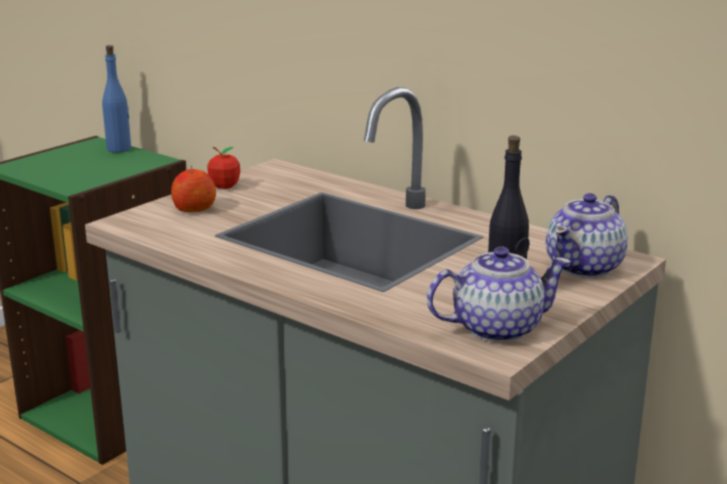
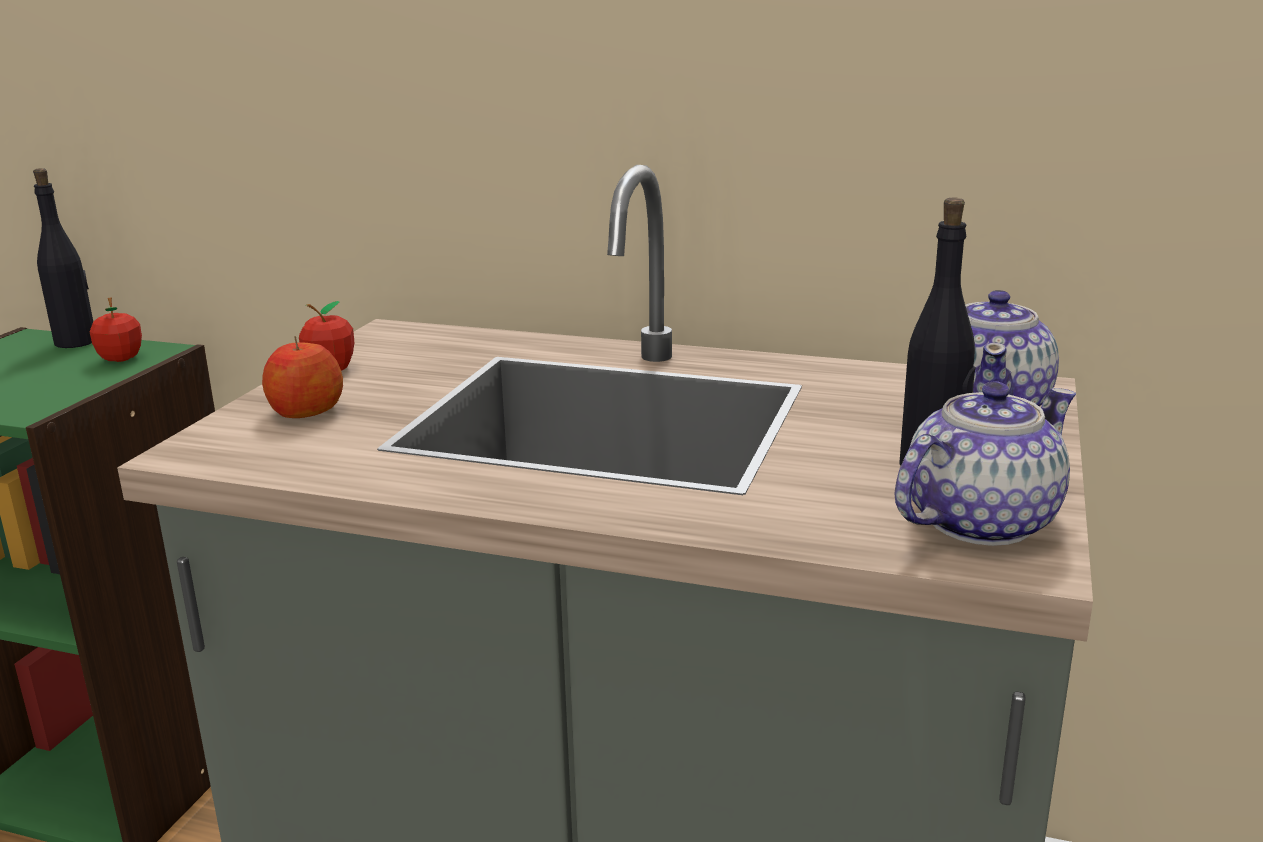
camera: 20 degrees left, 0 degrees up
blue bottle [102,45,131,153] -> black bottle [33,168,93,348]
none -> apple [89,298,142,362]

